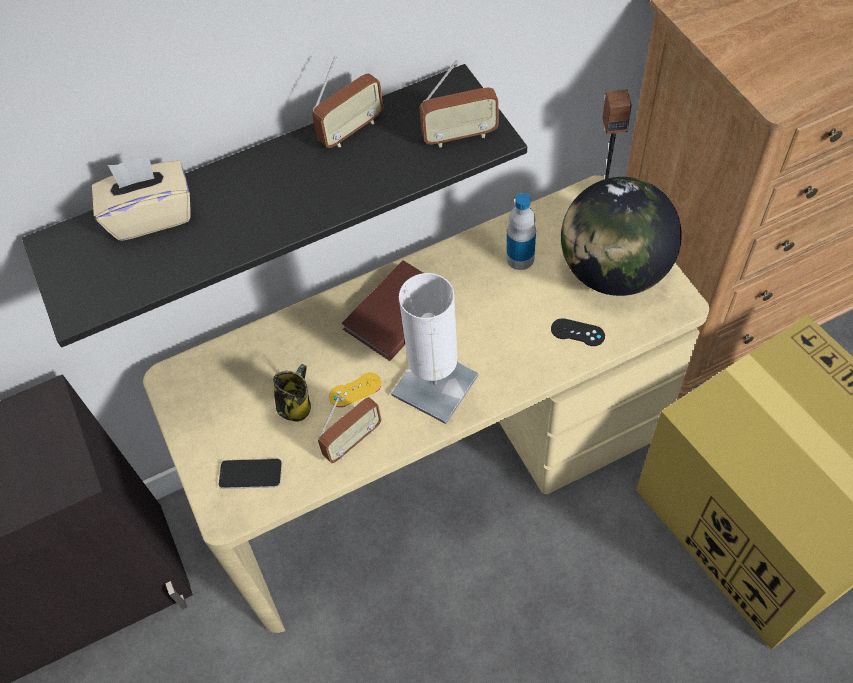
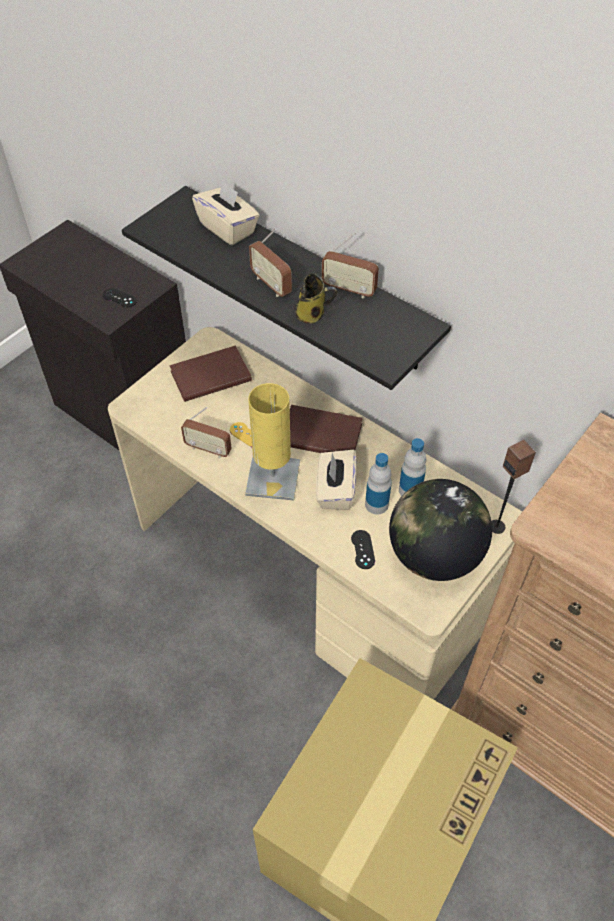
camera: 60 degrees right, 5 degrees down
phone [218,459,282,489] -> none
mug [273,364,311,422] -> mug moved to [294,273,337,324]
white table lamp [391,273,479,424] -> yellow table lamp [245,383,300,500]
radio [419,60,499,147] -> radio moved to [249,229,292,297]
none -> black game controller [103,288,137,308]
none -> brown book [169,346,252,402]
none -> beige tissue box [316,450,357,510]
none -> bottle [365,453,392,515]

